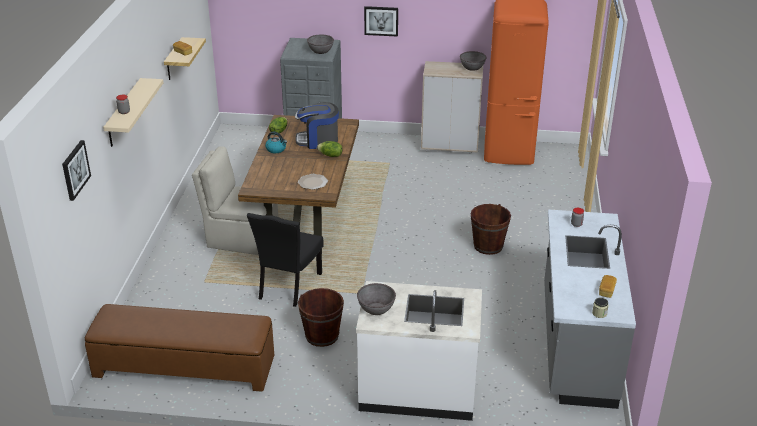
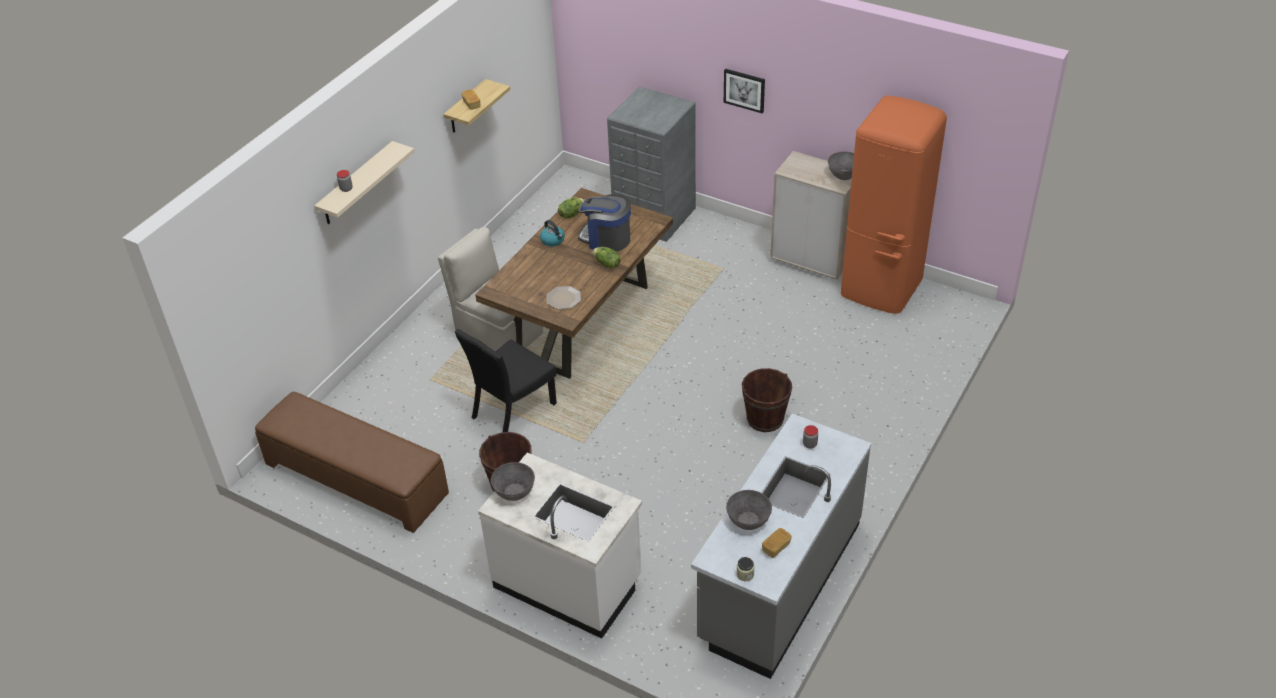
camera: 25 degrees right, 10 degrees up
picture [62,140,91,201] -> none
grey bowl [307,35,334,54] -> grey bowl moved to [726,490,772,530]

